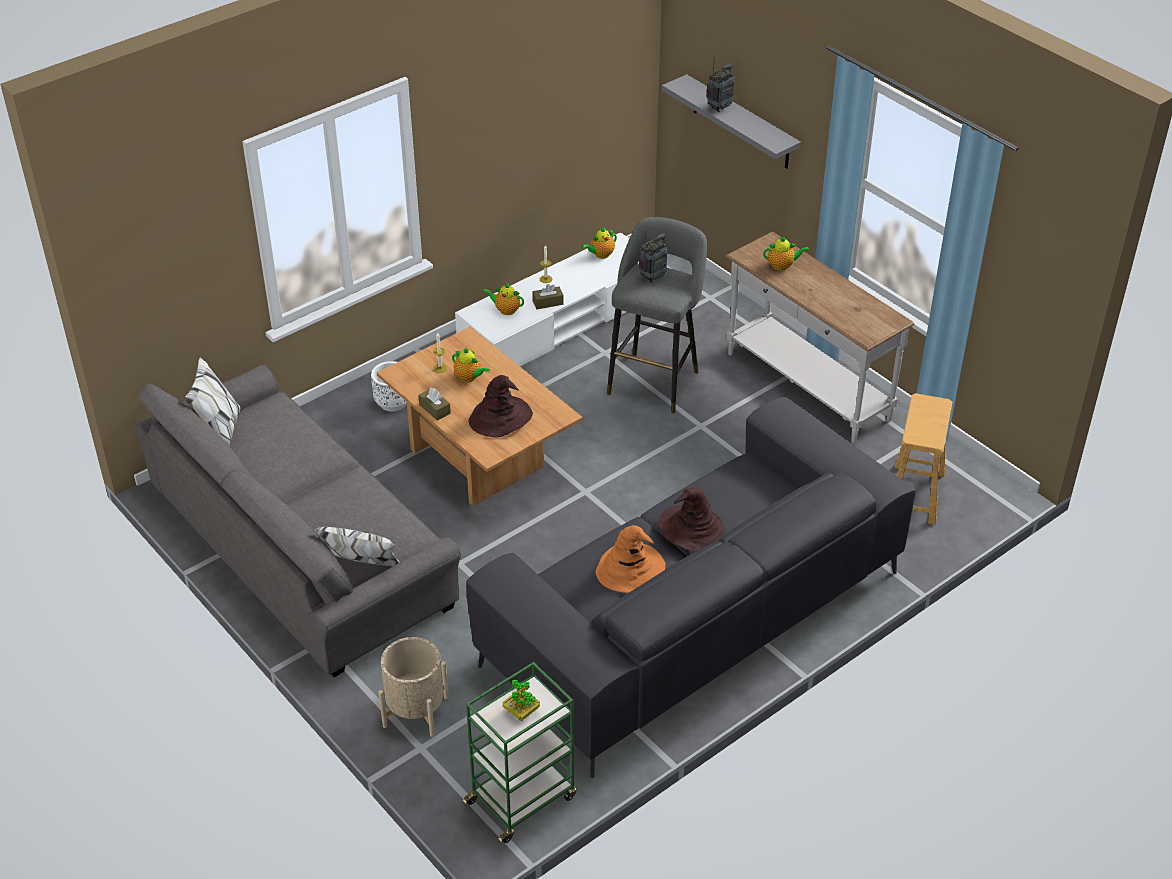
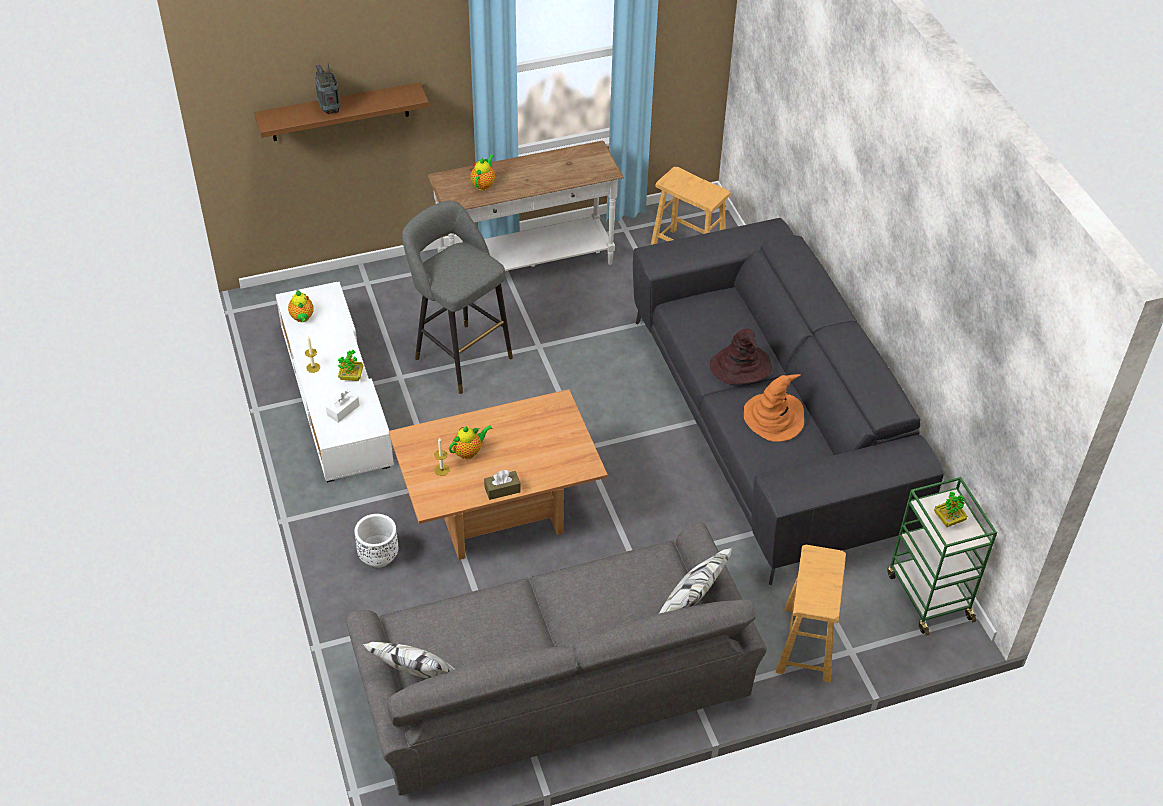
camera: 70 degrees left, 5 degrees up
beige planter [379,637,449,737] -> brown stool [776,545,846,683]
brown hat [469,375,533,437] -> none
teapot [483,282,524,315] -> white tissue box [326,390,359,423]
brown tissue box [532,284,564,309] -> potted plant [338,350,363,381]
radio [639,230,667,283] -> none
grey shelf [662,74,801,169] -> brown shelf [254,82,429,141]

